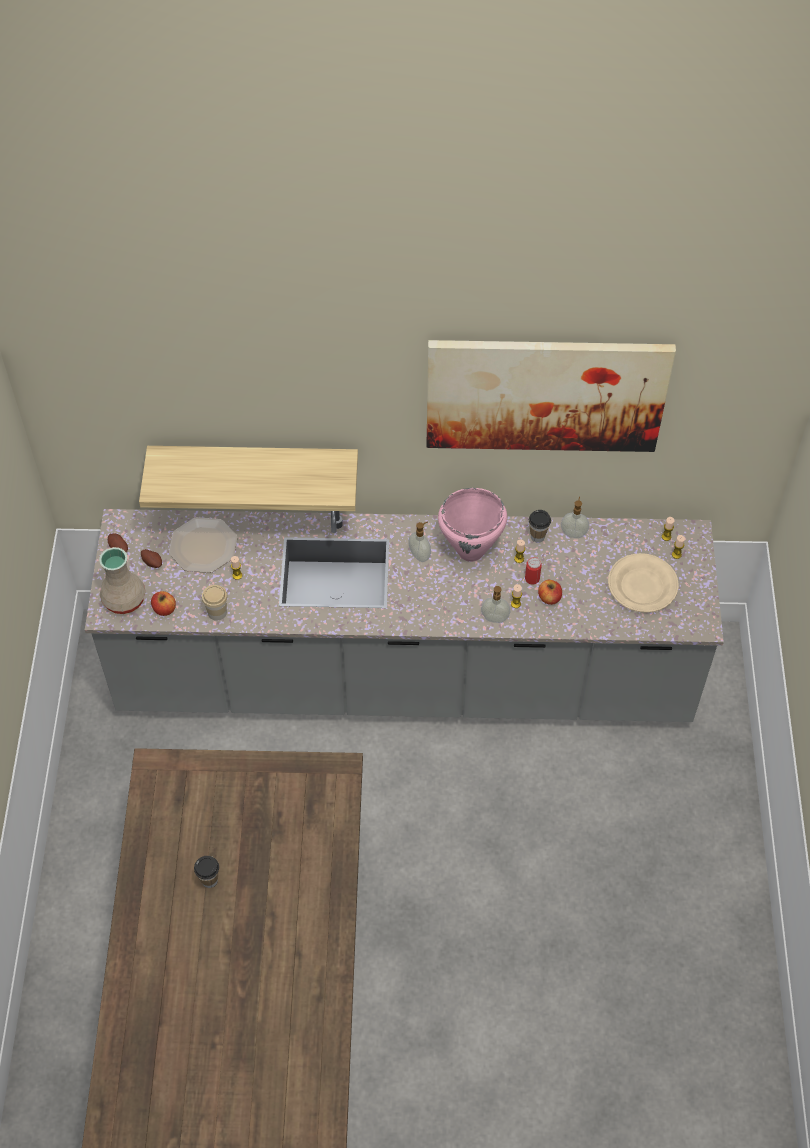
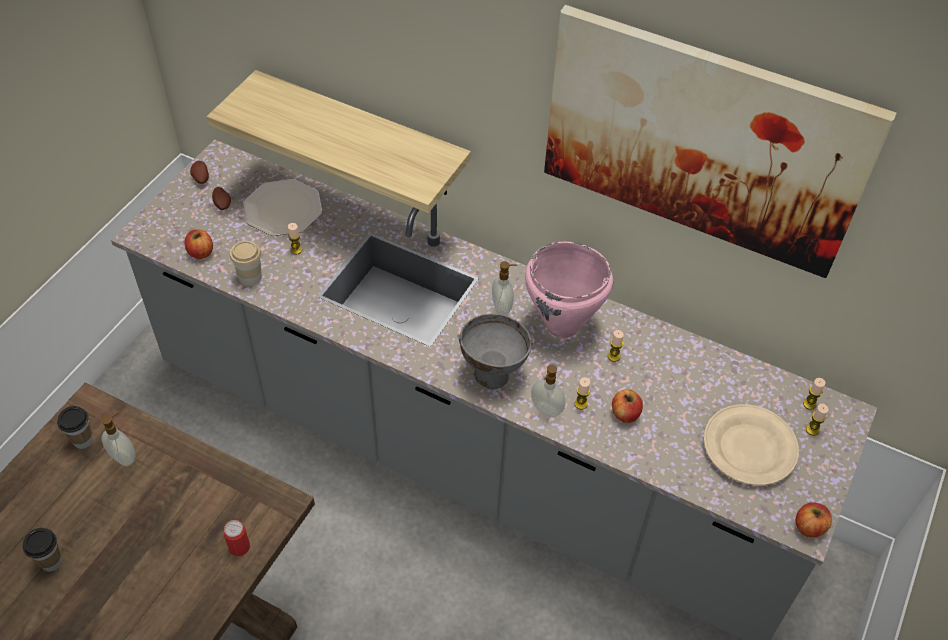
camera: 25 degrees right, 5 degrees down
beige vase [99,547,146,614] -> none
can [525,557,542,585] -> can moved to [223,520,250,556]
cup [529,510,551,543] -> cup moved to [57,406,93,449]
soap dispenser [561,497,589,538] -> soap dispenser moved to [101,412,135,466]
none -> grey bowl [457,314,535,389]
none -> apple [795,502,832,537]

